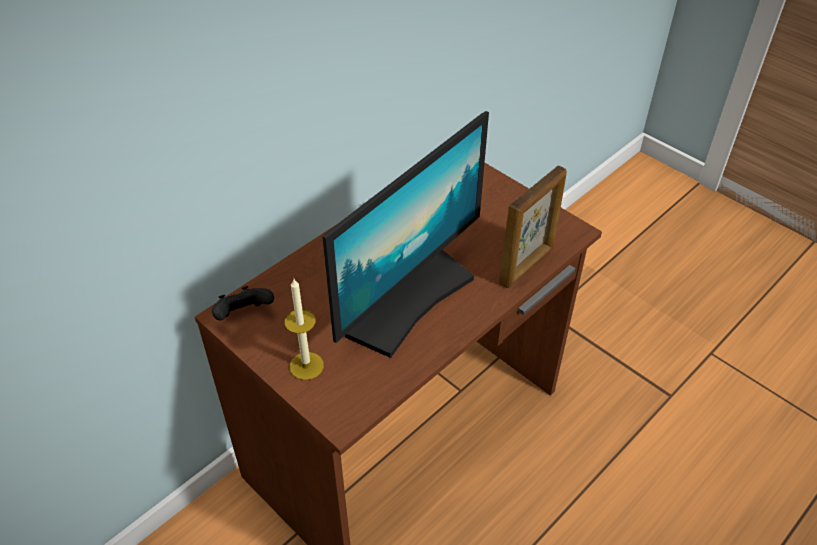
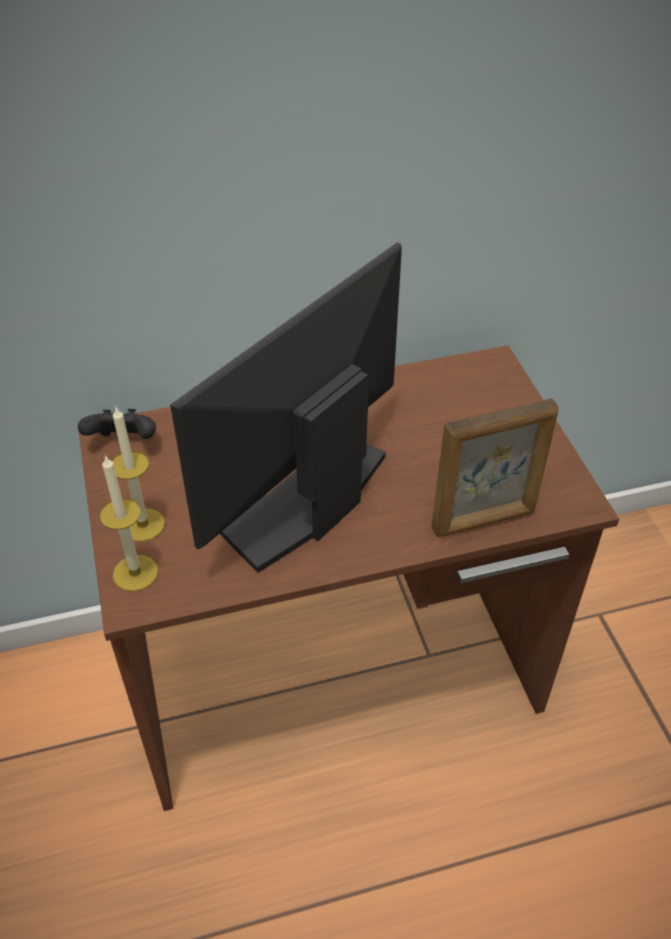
camera: 30 degrees right, 0 degrees up
monitor [323,111,489,358] -> monitor turned 150 degrees clockwise [170,242,402,573]
none -> candle [99,455,158,591]

